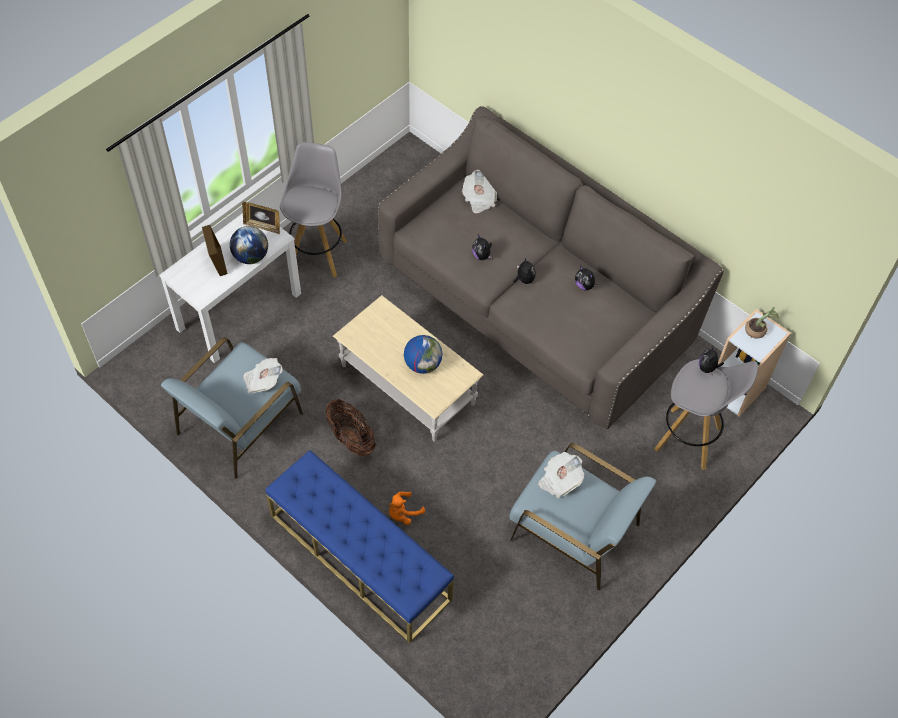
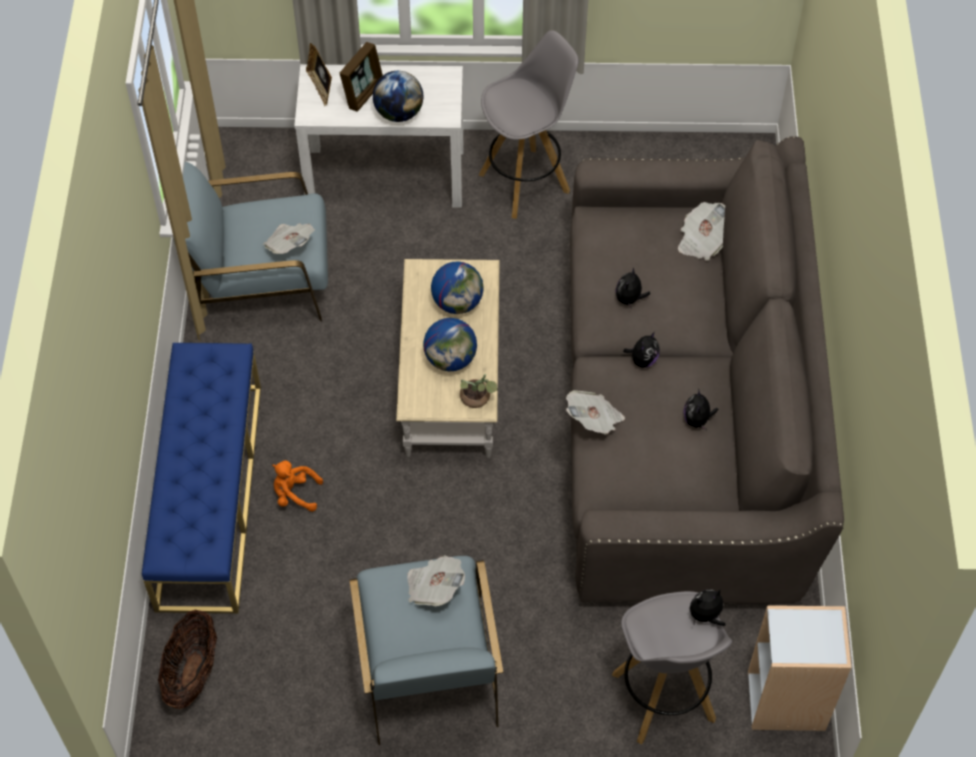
camera: 50 degrees right, 0 degrees up
picture frame [242,202,280,234] -> picture frame moved to [306,43,332,106]
basket [326,399,375,457] -> basket moved to [158,610,217,709]
potted plant [745,307,779,338] -> potted plant moved to [460,374,498,408]
none -> globe [431,261,484,314]
none -> newspaper [566,390,625,434]

